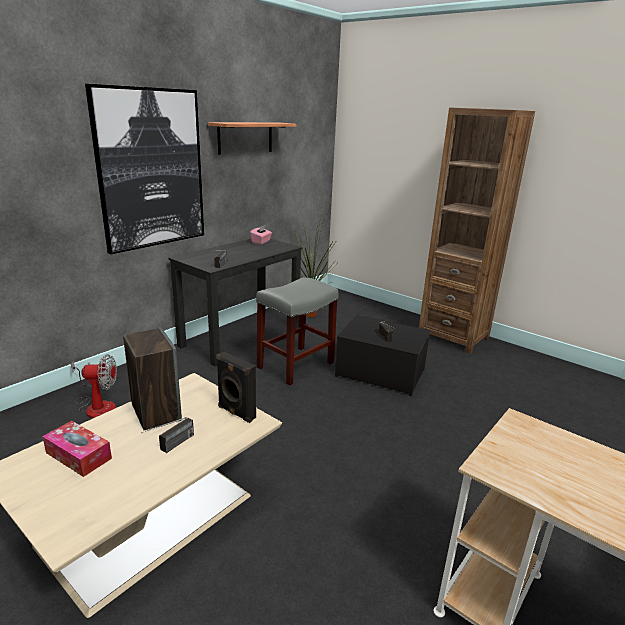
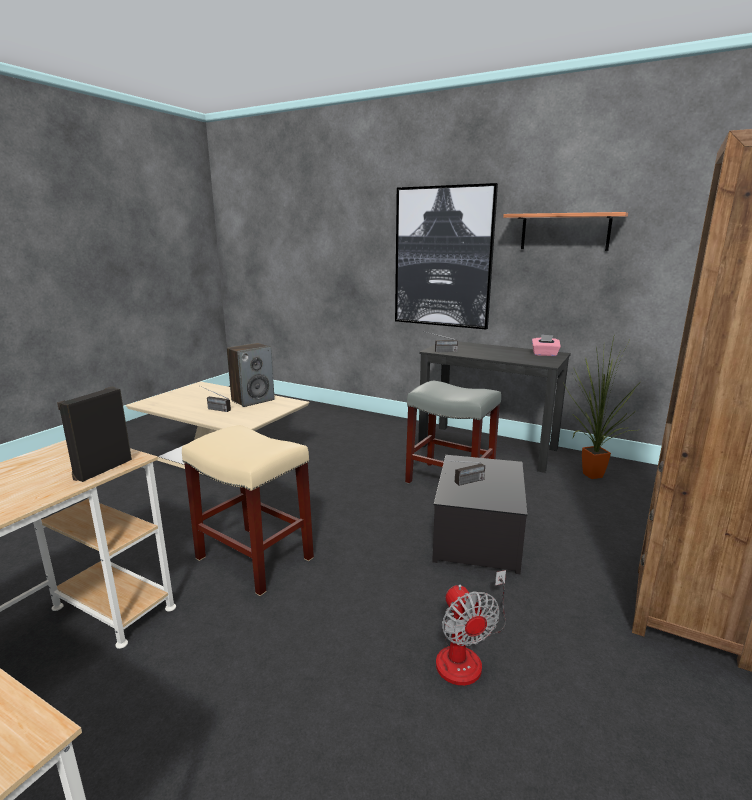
camera: 80 degrees right, 5 degrees down
tissue box [42,421,112,477] -> none
fan [71,354,117,418] -> fan moved to [436,570,506,686]
black speaker [216,352,256,423] -> black speaker moved to [57,387,132,482]
none -> beige stool [182,425,314,596]

